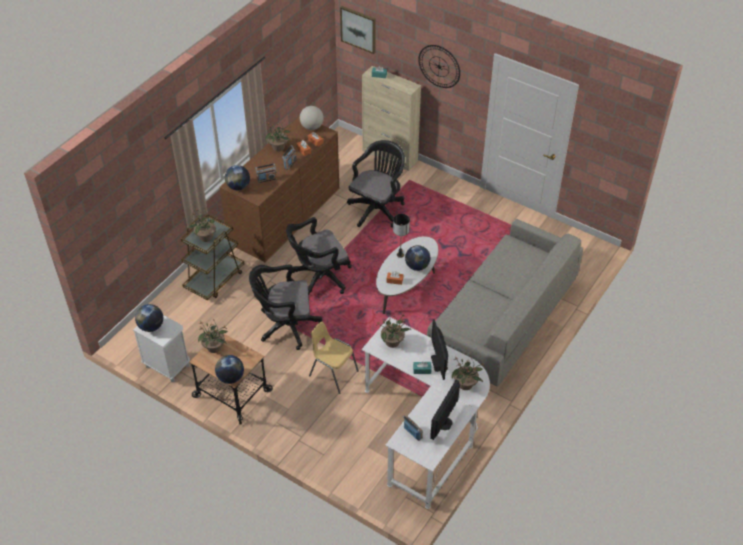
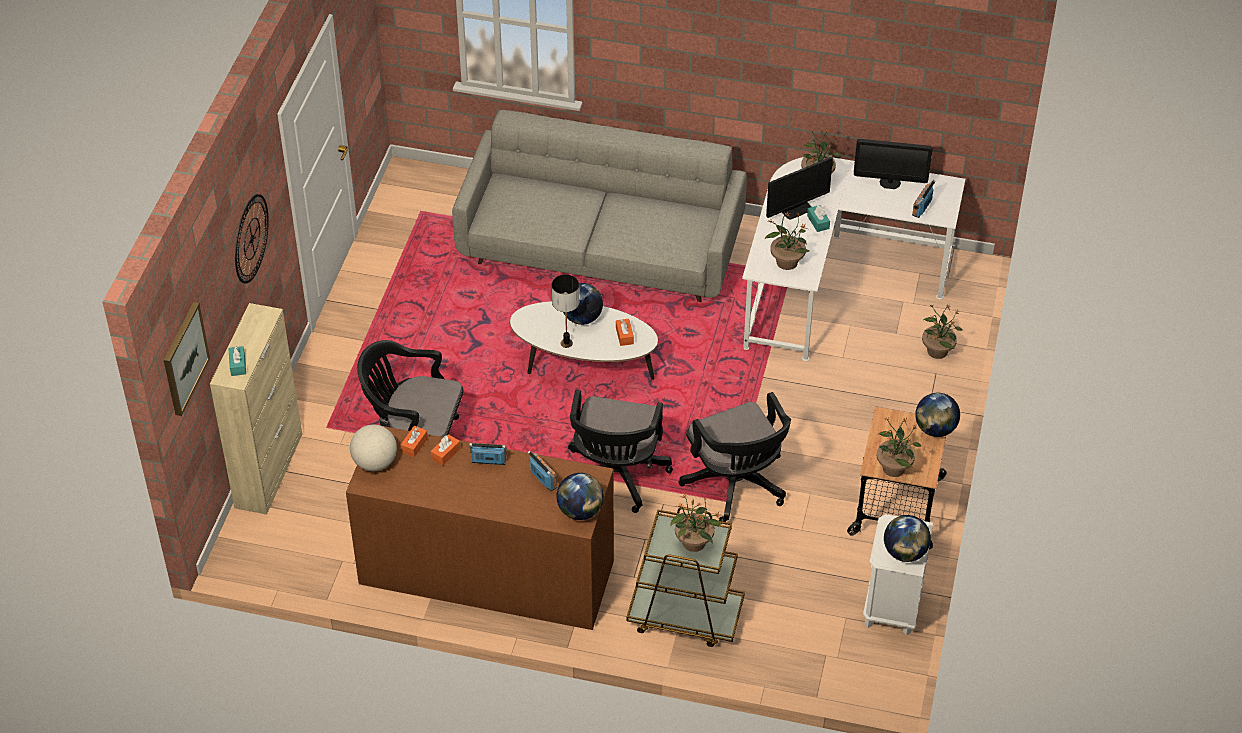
camera: 110 degrees left, 0 degrees up
potted plant [265,120,291,152] -> potted plant moved to [922,303,963,359]
black office chair [286,217,352,294] -> black office chair turned 60 degrees clockwise [568,390,673,513]
yellow chair [309,321,359,394] -> none

